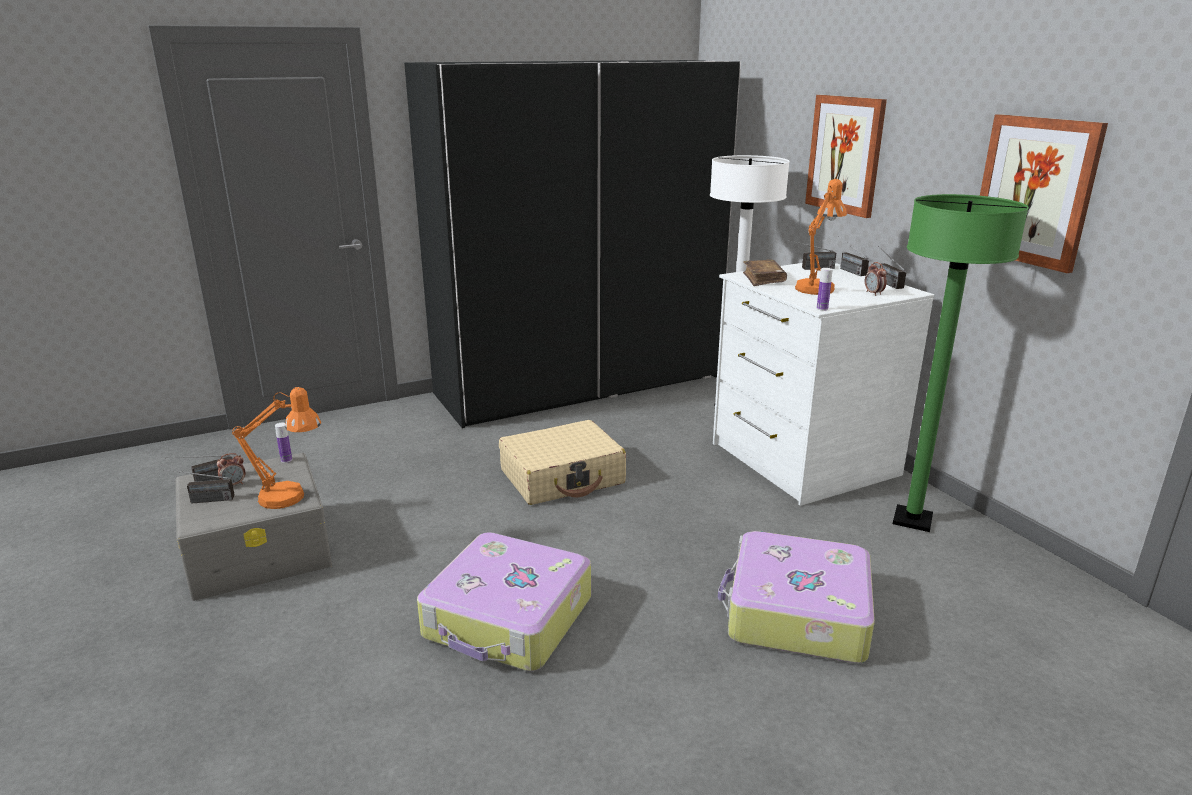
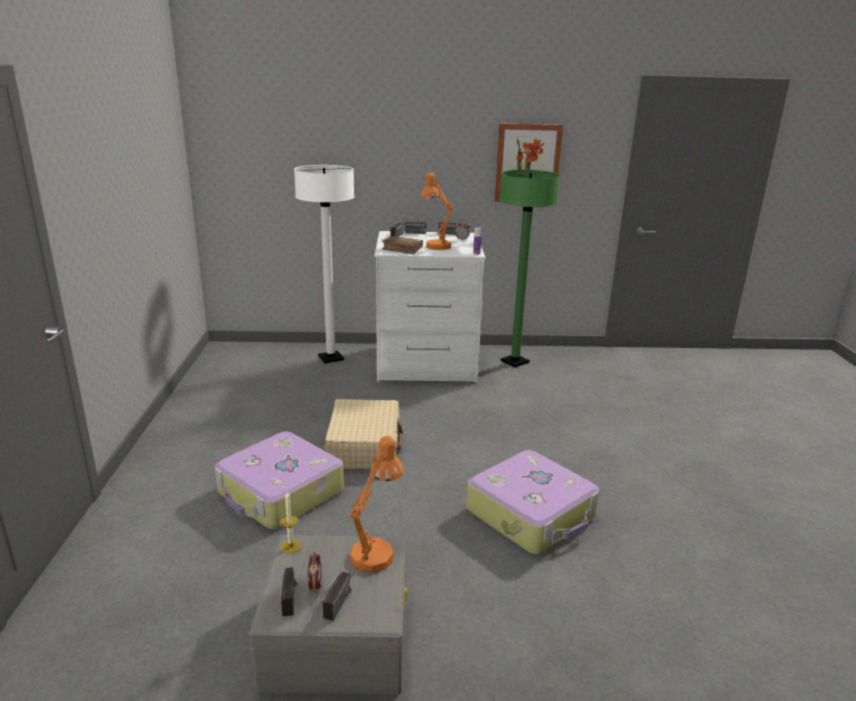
camera: 65 degrees left, 0 degrees up
bottle [275,423,292,463] -> candle [280,492,301,553]
black wardrobe [404,60,741,428] -> none
suitcase [718,531,875,663] -> suitcase moved to [215,432,344,529]
picture [805,95,887,218] -> none

